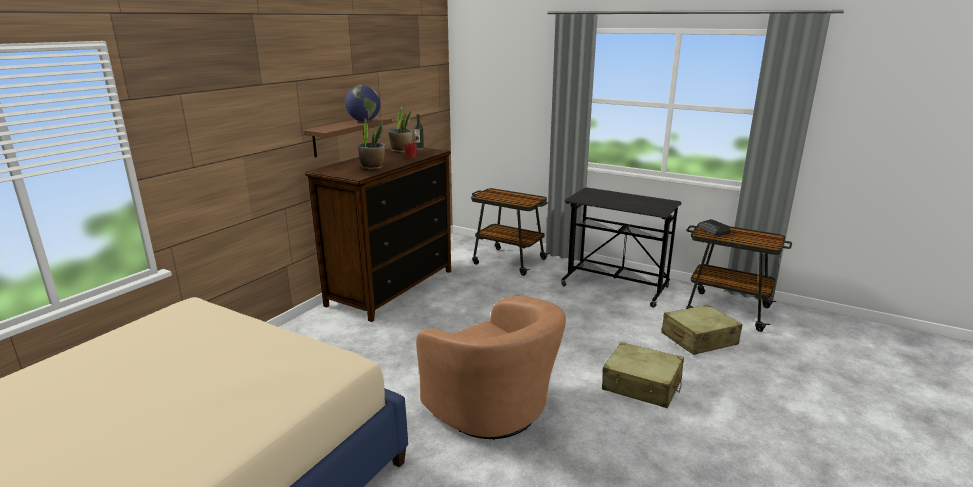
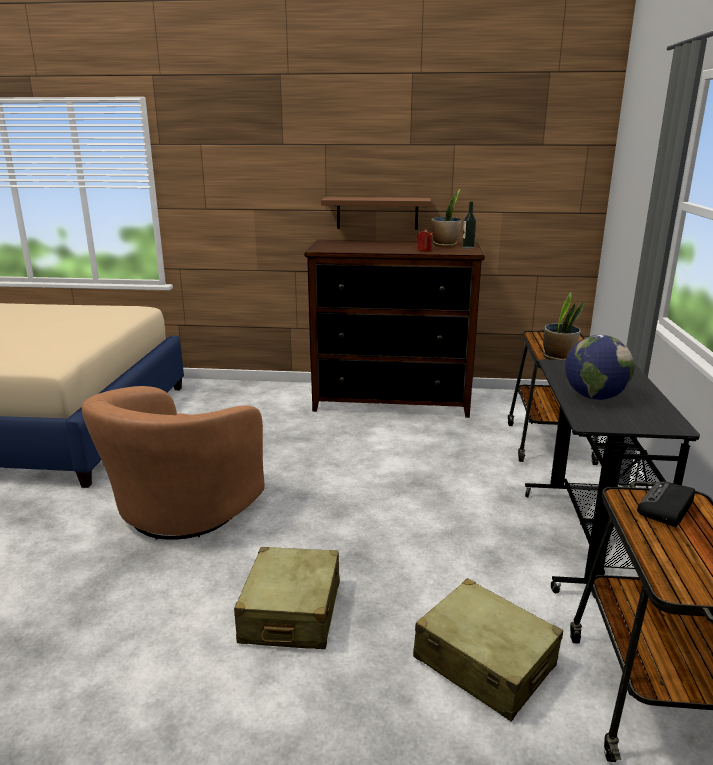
camera: 65 degrees right, 0 degrees up
globe [345,85,381,121] -> globe moved to [565,335,634,400]
potted plant [358,118,385,170] -> potted plant moved to [543,292,584,360]

